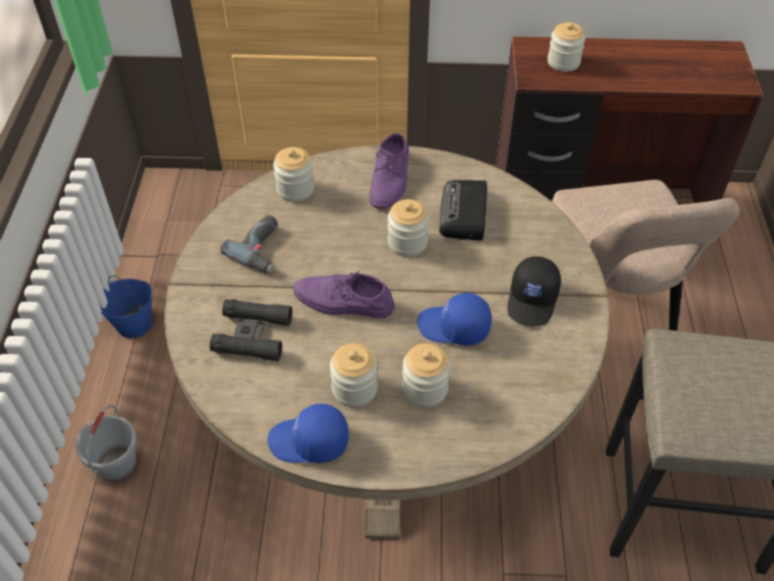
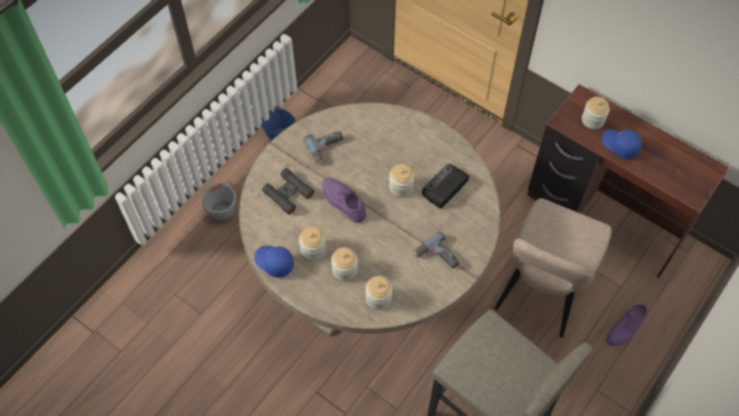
camera: 35 degrees right, 10 degrees up
jar [273,147,314,202] -> jar moved to [365,276,392,310]
purple shoe [369,133,409,209] -> purple shoe moved to [606,304,648,346]
blue cap [417,293,492,345] -> blue cap moved to [602,129,642,159]
black cap [508,256,561,327] -> power drill [414,231,459,268]

